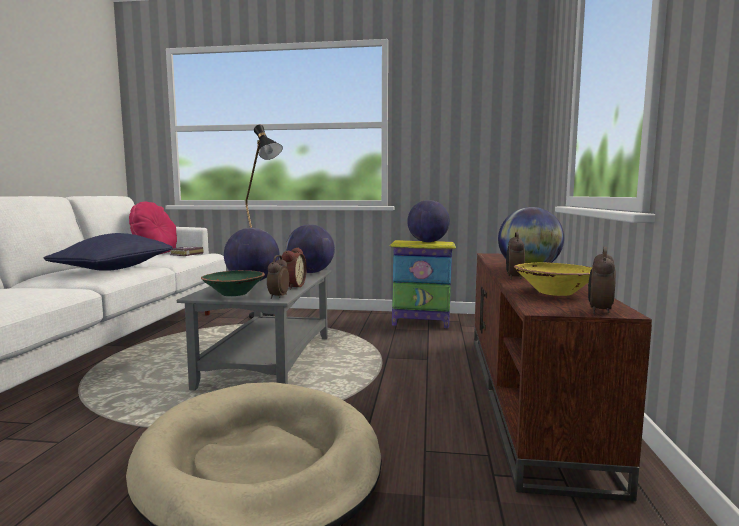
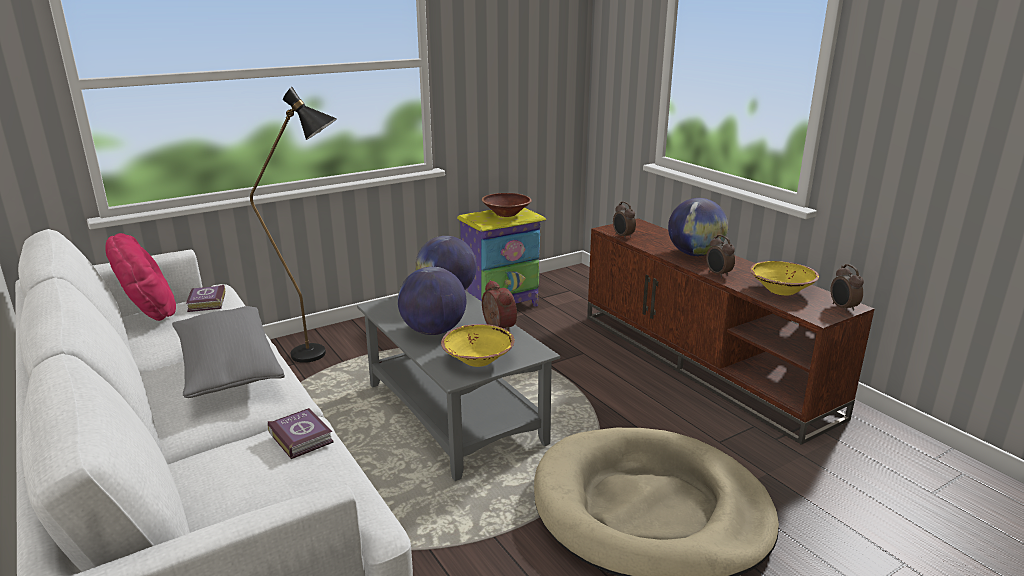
camera: 40 degrees left, 15 degrees up
blue pillow [44,233,173,271] -> grey pillow [172,306,285,398]
green bowl [201,270,265,296] -> yellow bowl [441,324,515,367]
alarm clock [267,255,289,299] -> alarm clock moved to [613,202,636,239]
globe [407,200,450,242] -> brown bowl [482,193,532,217]
none -> book [268,408,334,459]

